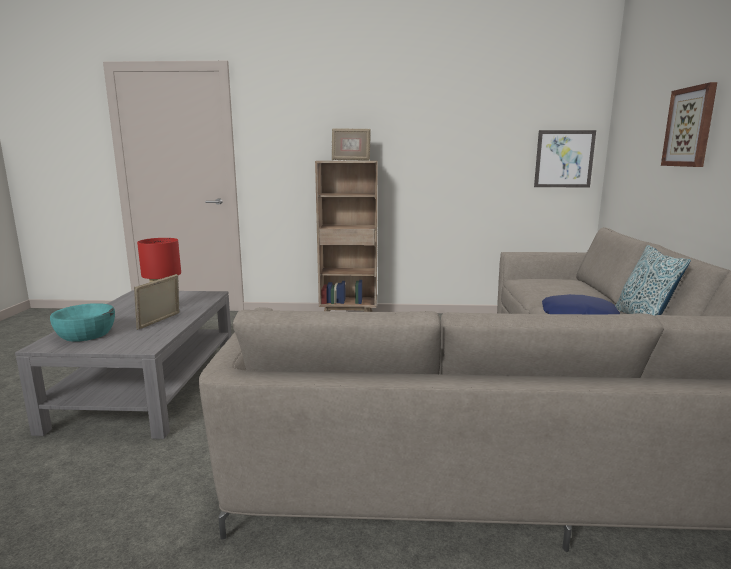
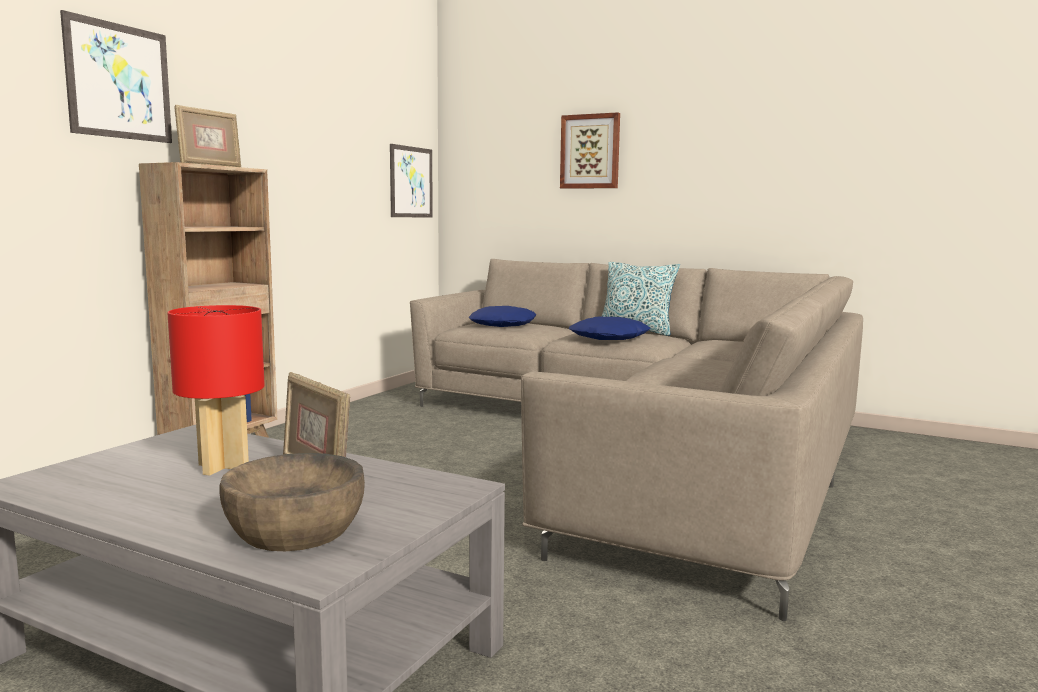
camera: 65 degrees left, 5 degrees down
turquoise bowl [50,303,115,342] -> brown bowl [219,453,365,551]
none -> picture [60,10,172,143]
none -> blue pillow [468,306,537,327]

